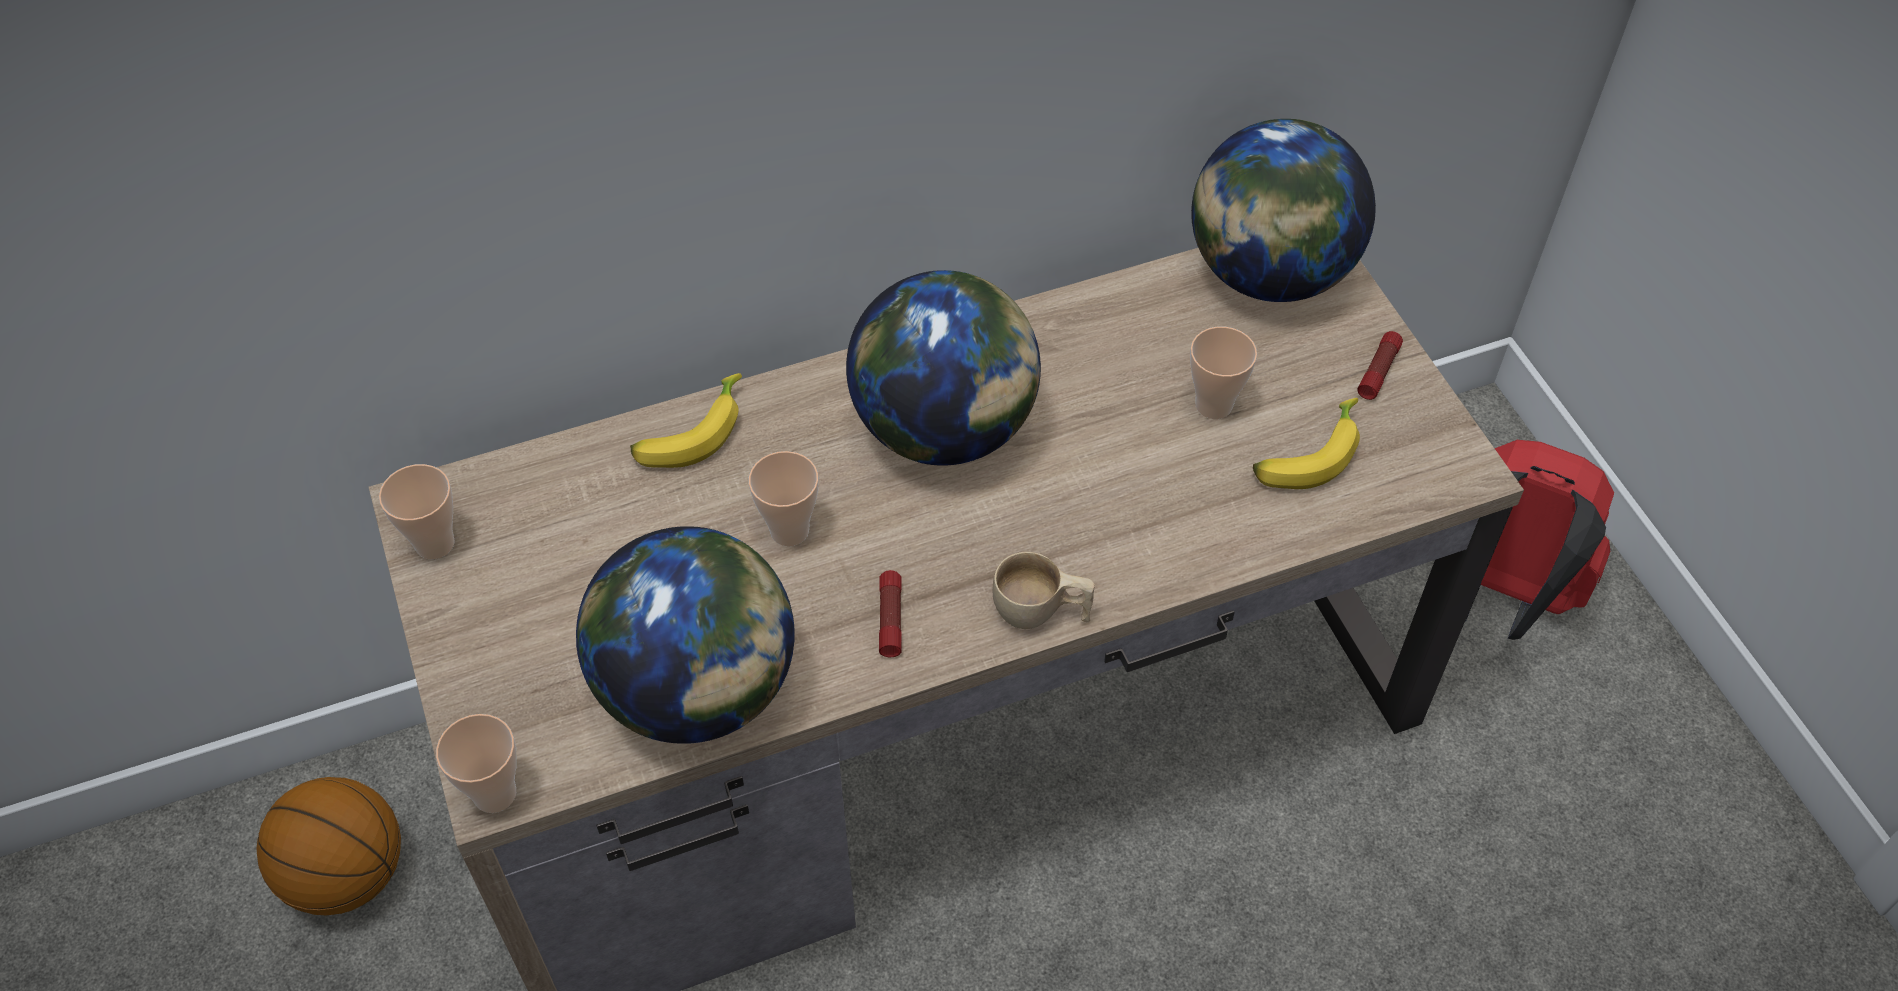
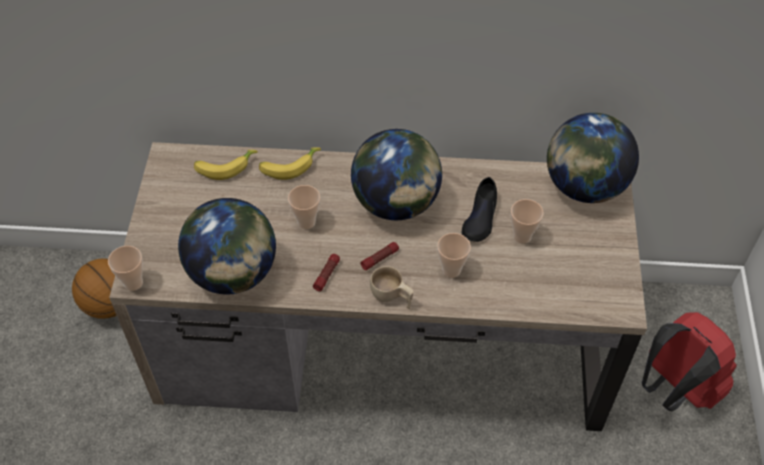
camera: 25 degrees right, 0 degrees up
cup [379,464,455,559] -> cup moved to [437,233,471,278]
banana [1253,398,1360,489] -> banana moved to [194,150,258,180]
flashlight [1357,331,1403,400] -> flashlight moved to [360,242,399,271]
none -> black shoe [462,177,497,242]

